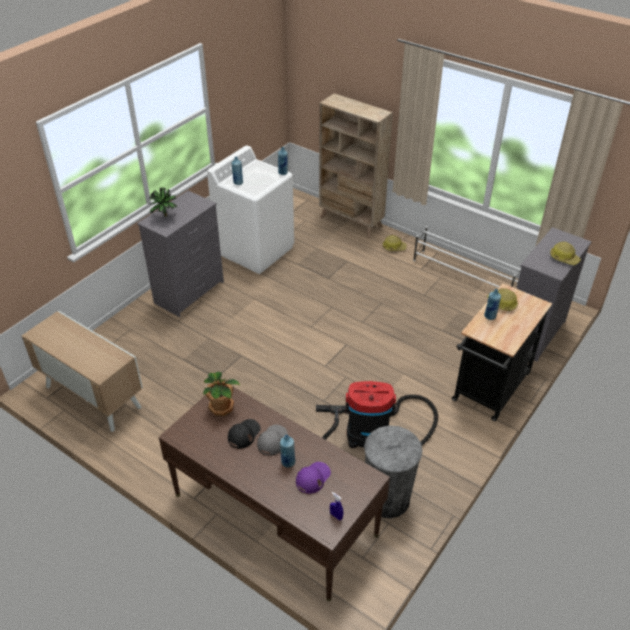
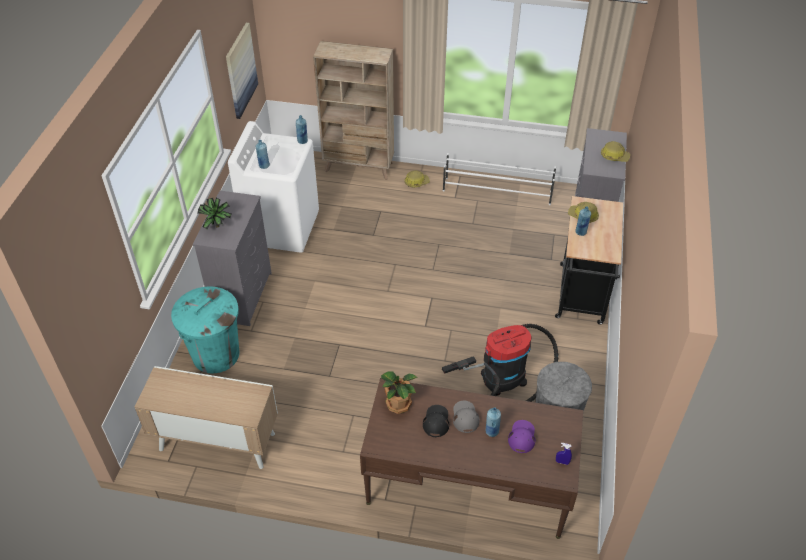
camera: 25 degrees left, 5 degrees up
none -> turquoise trash can [171,286,239,374]
none -> picture [226,23,258,119]

